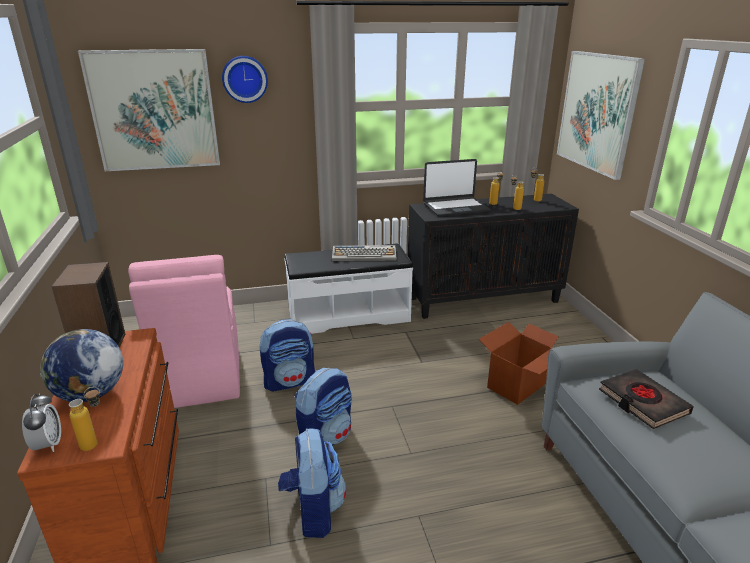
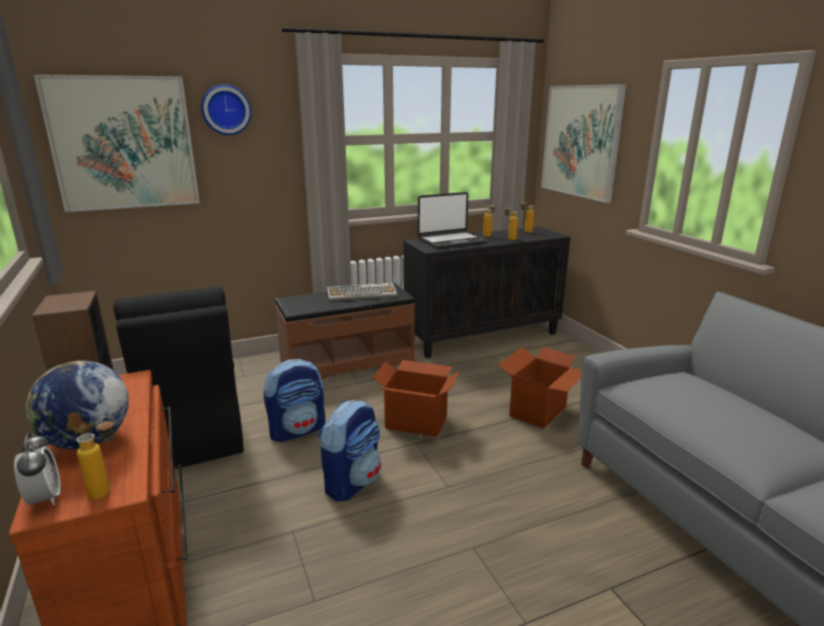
camera: 10 degrees left, 5 degrees down
pink chair [128,255,240,408] -> black chair [113,286,244,469]
backpack [278,428,346,538] -> none
white bench [284,243,413,334] -> brown bench [274,282,415,380]
black book [599,369,694,429] -> none
none -> cardboard box [372,360,460,437]

